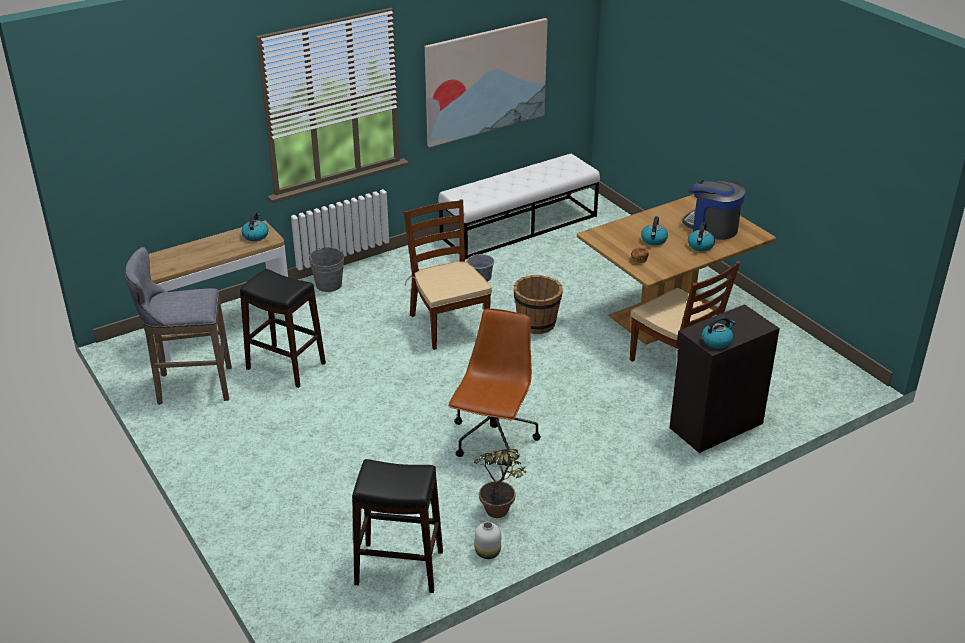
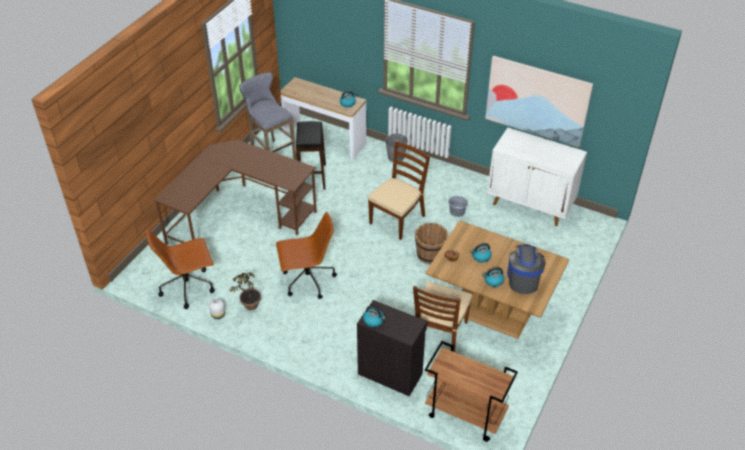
camera: 60 degrees right, 10 degrees up
black stool [352,459,443,593] -> brown office chair [146,229,215,309]
white bench [438,154,600,260] -> white cabinet [487,128,587,226]
none -> brown desk [153,140,317,245]
none -> brown cart [425,341,518,442]

